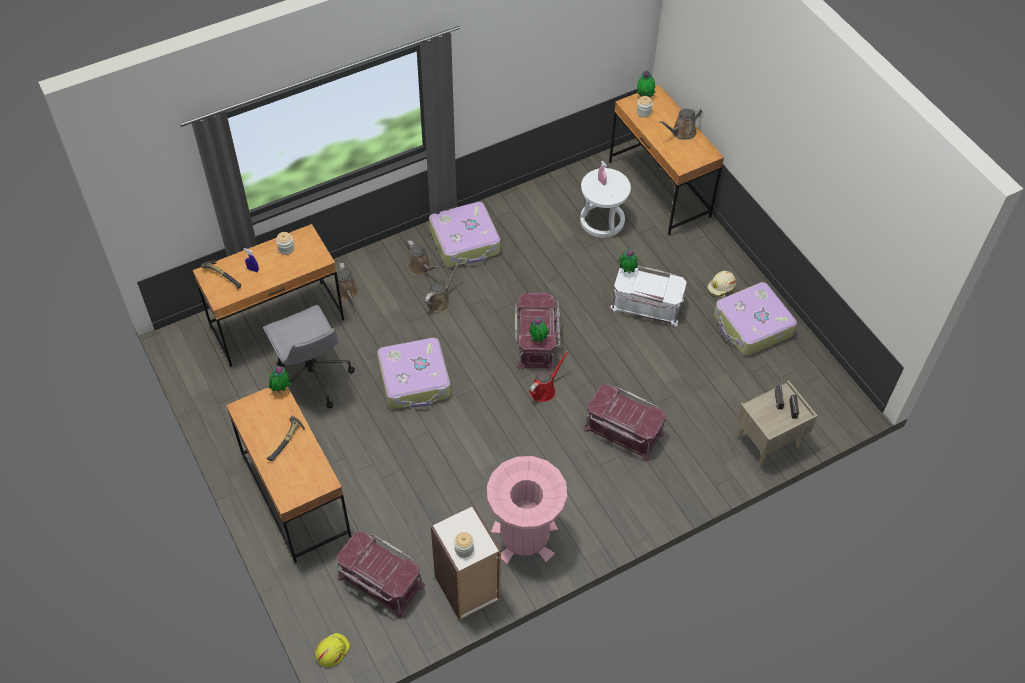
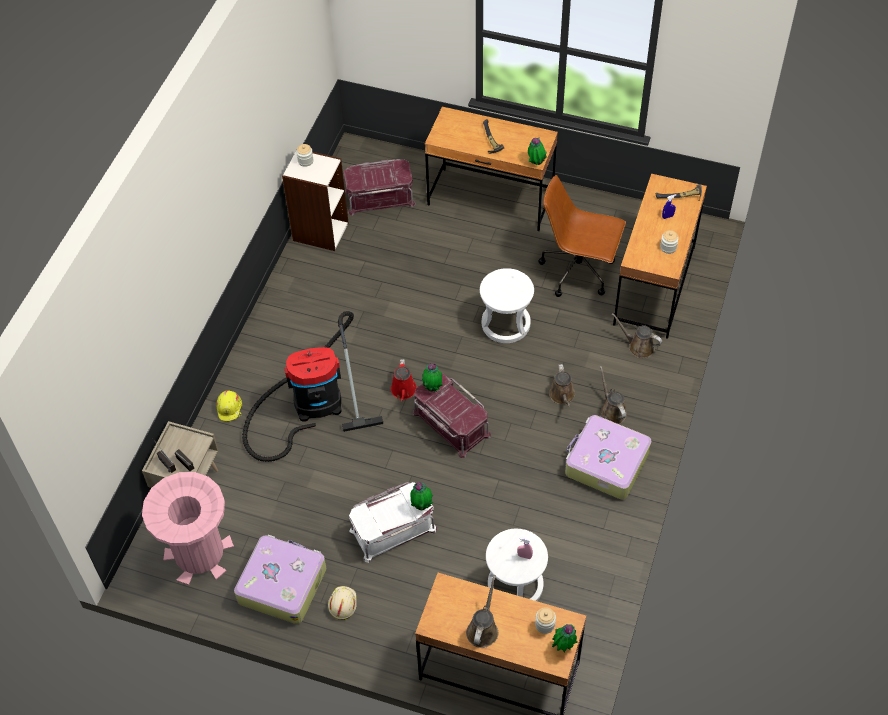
camera: 140 degrees right, 0 degrees up
grey office chair [263,305,355,408] -> brown office chair [538,175,626,297]
yellow hard hat [315,633,350,667] -> yellow hard hat moved to [217,390,242,422]
suitcase [377,338,451,409] -> white stool [480,268,534,343]
brown watering can [406,240,438,275] -> brown watering can turned 60 degrees clockwise [600,366,627,424]
pink trash can [487,456,567,564] -> pink trash can moved to [142,472,234,585]
red storage box [583,384,666,461] -> vacuum cleaner [242,311,383,462]

